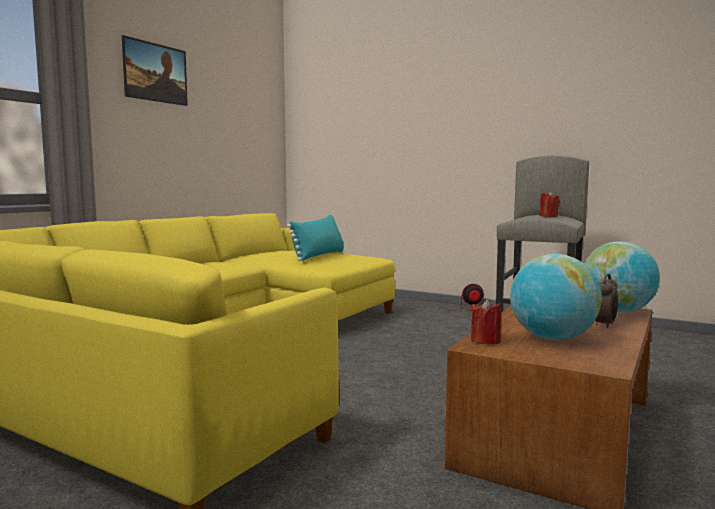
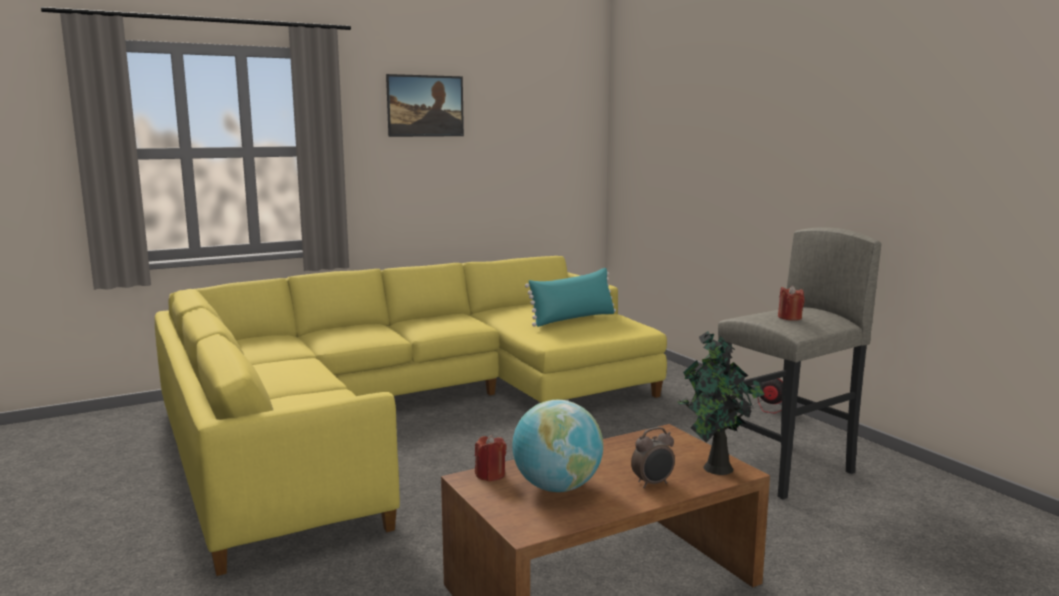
camera: 30 degrees right, 5 degrees up
globe [584,241,660,313] -> potted plant [677,331,764,475]

